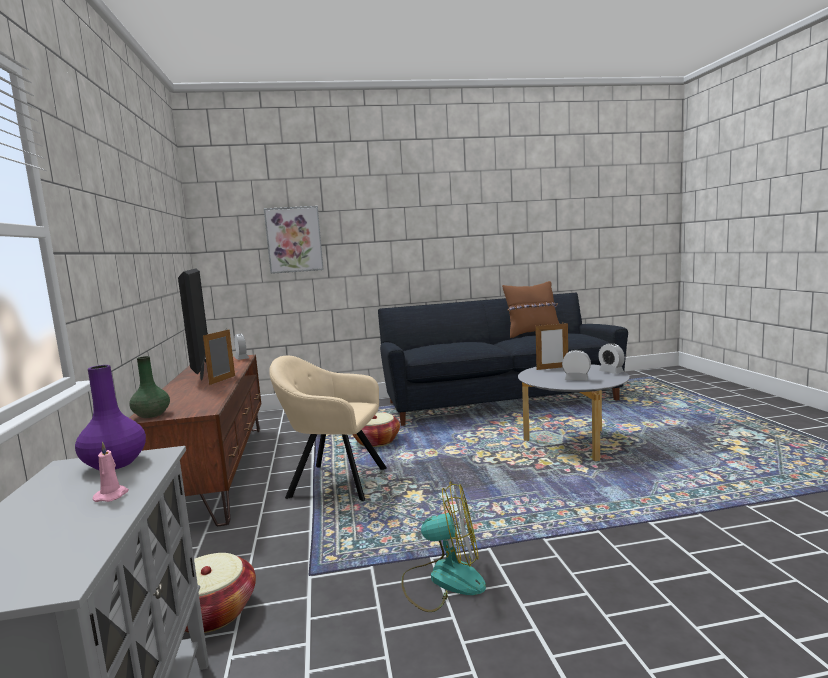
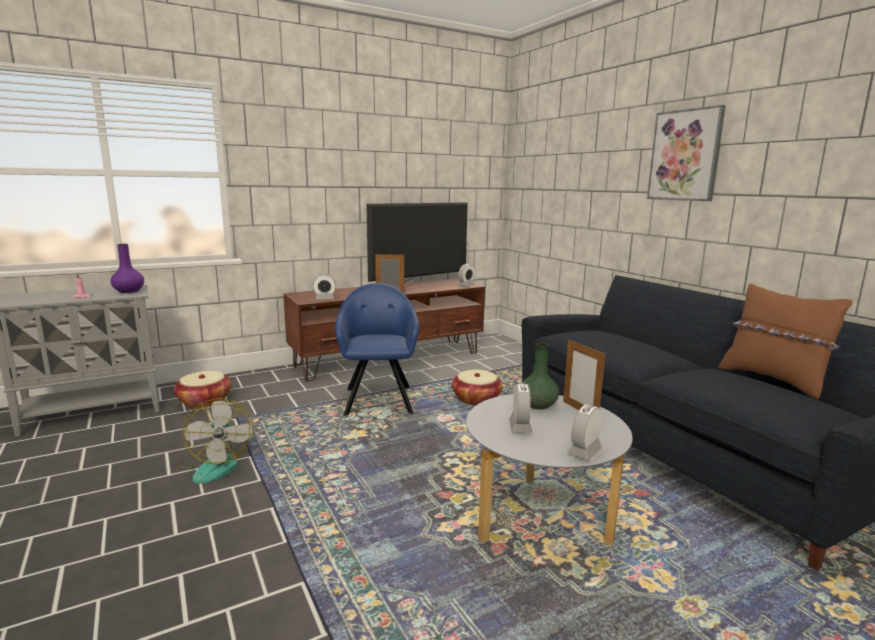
camera: 70 degrees right, 5 degrees up
green vase [129,356,170,418] -> green vase moved to [522,343,559,410]
picture [264,206,324,274] -> picture moved to [647,105,726,201]
beige armchair [269,356,387,501] -> blue armchair [335,283,419,416]
none -> alarm clock [313,274,336,300]

